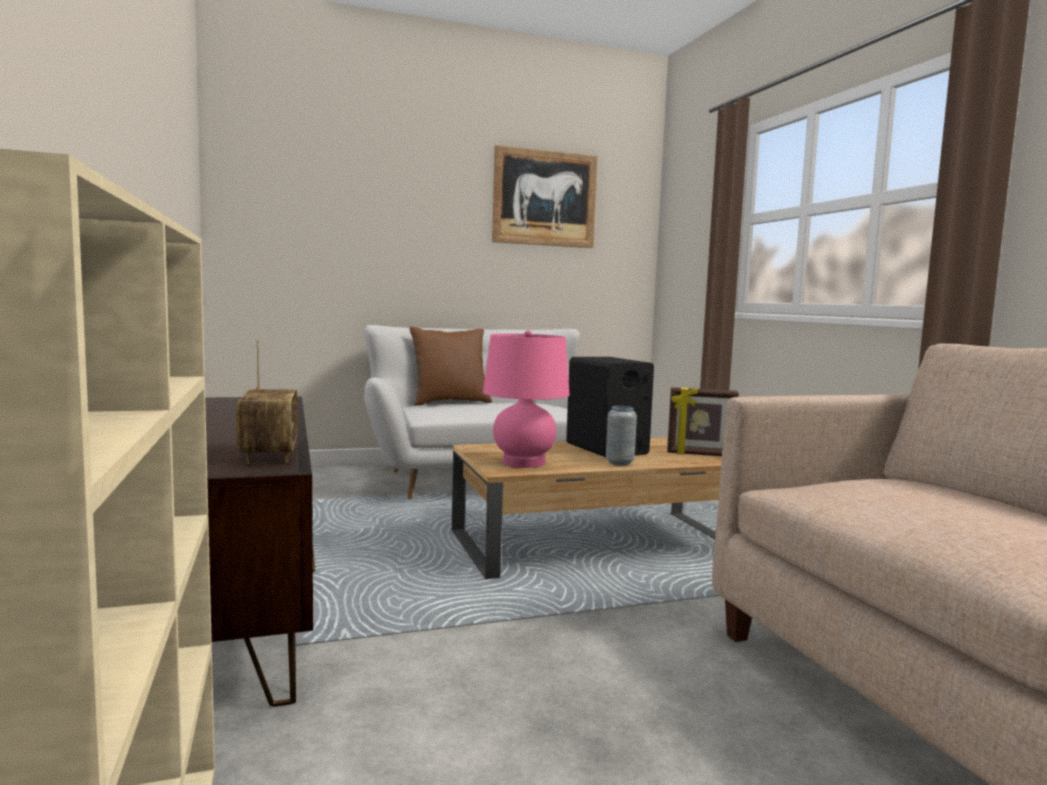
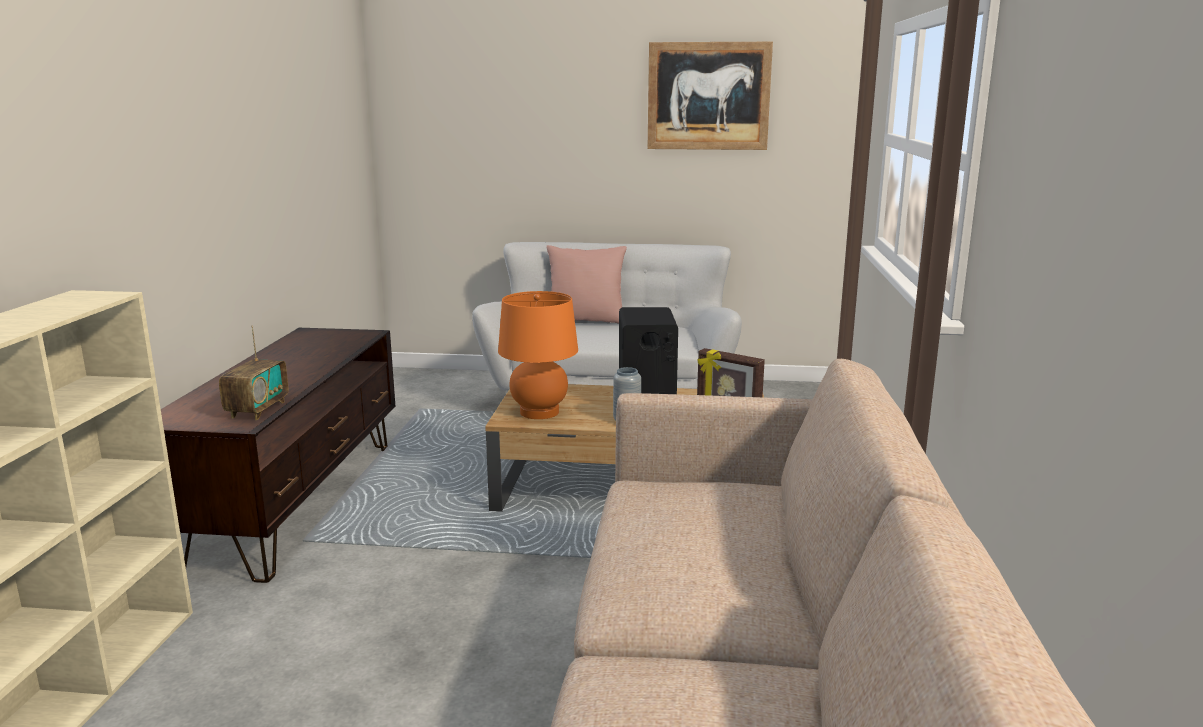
camera: 25 degrees right, 10 degrees up
brown pillow [409,327,492,406] -> pink pillow [546,245,627,324]
pink table lamp [483,330,569,468] -> orange table lamp [498,291,578,419]

